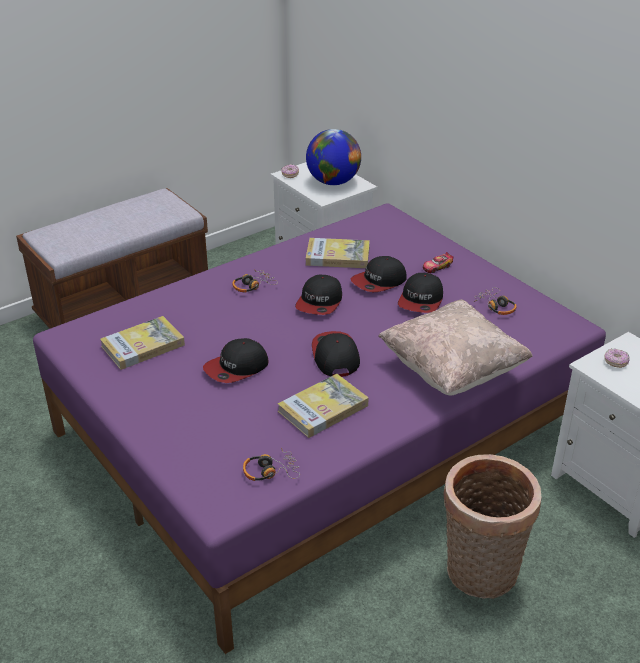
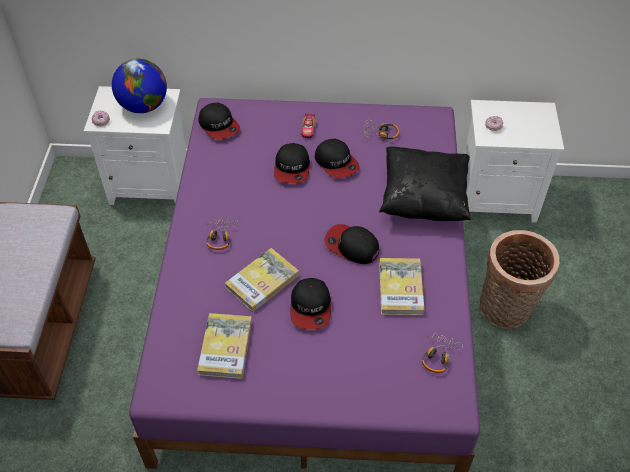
camera: 50 degrees left, 15 degrees up
cap [295,275,342,315] -> cap moved to [198,102,240,140]
book [306,238,370,268] -> book moved to [225,248,299,312]
beige pillow [378,299,533,395] -> black pillow [379,146,471,221]

